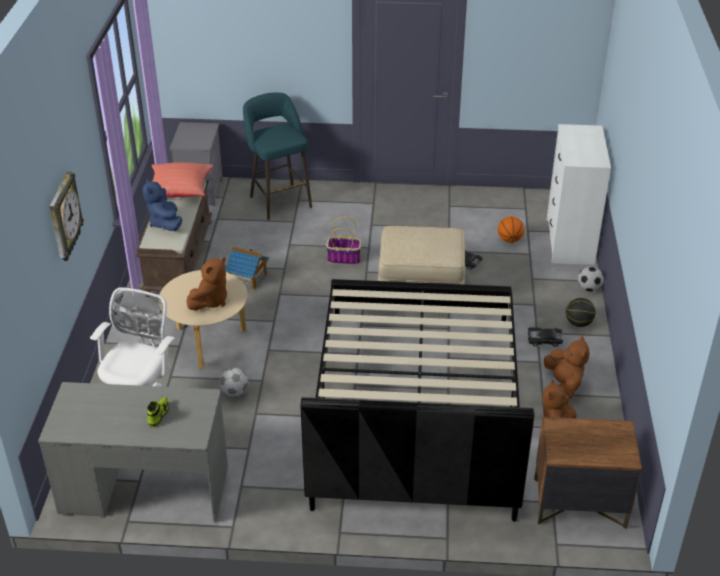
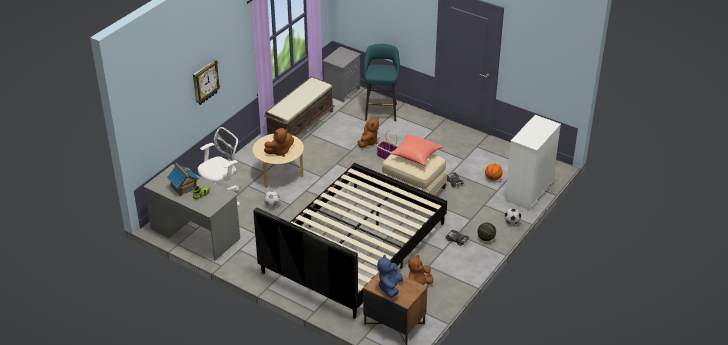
camera: 30 degrees right, 0 degrees up
blue plush toy [143,179,182,231] -> blue plush toy moved to [377,255,403,298]
red pillow [152,162,213,197] -> red pillow moved to [390,134,443,166]
toy house [225,246,269,290] -> toy house moved to [167,163,199,196]
brown plush toy [544,336,589,399] -> brown plush toy moved to [357,117,379,148]

